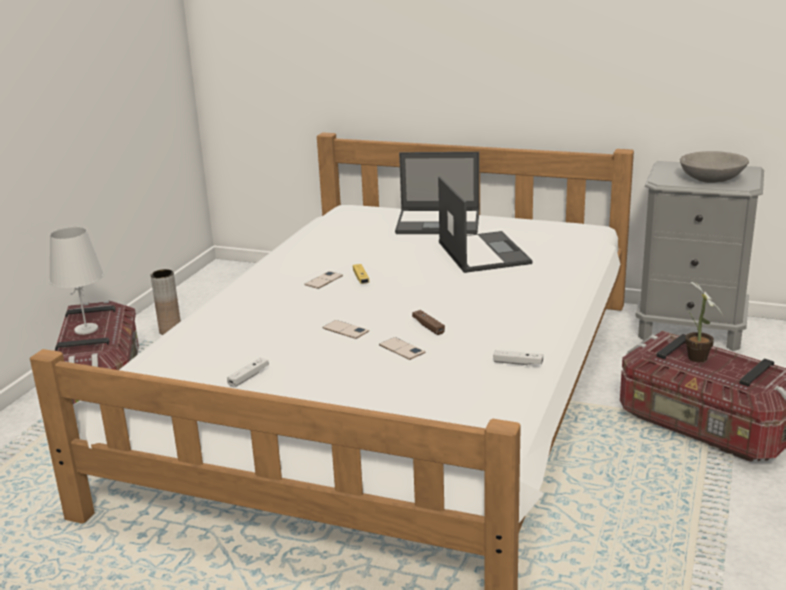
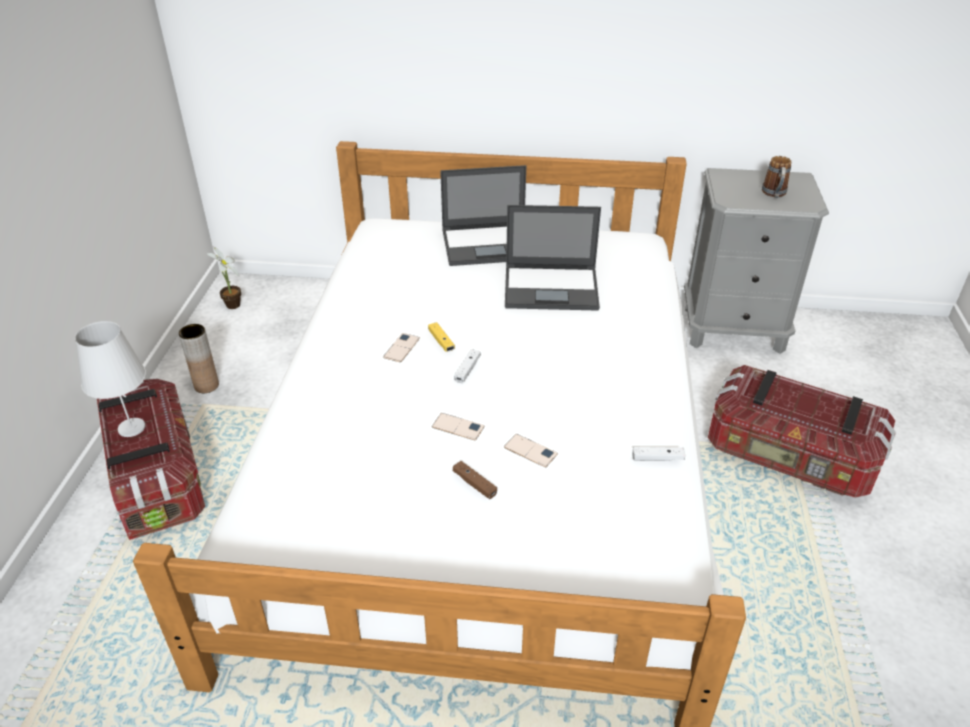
camera: 15 degrees left, 15 degrees up
white game controller [227,358,269,387] -> white game controller moved to [454,349,481,383]
brown game controller [412,310,445,335] -> brown game controller moved to [453,461,497,499]
laptop [438,176,532,273] -> laptop turned 120 degrees clockwise [505,205,601,311]
grey bowl [680,151,749,183] -> mug [762,156,791,198]
potted plant [685,280,724,362] -> potted plant moved to [207,247,241,309]

